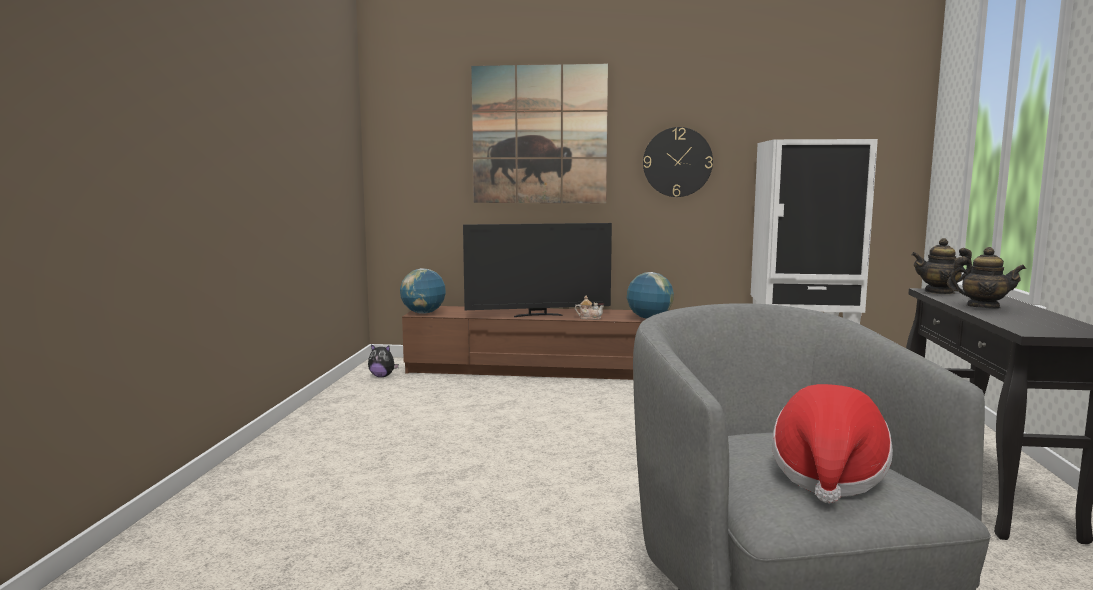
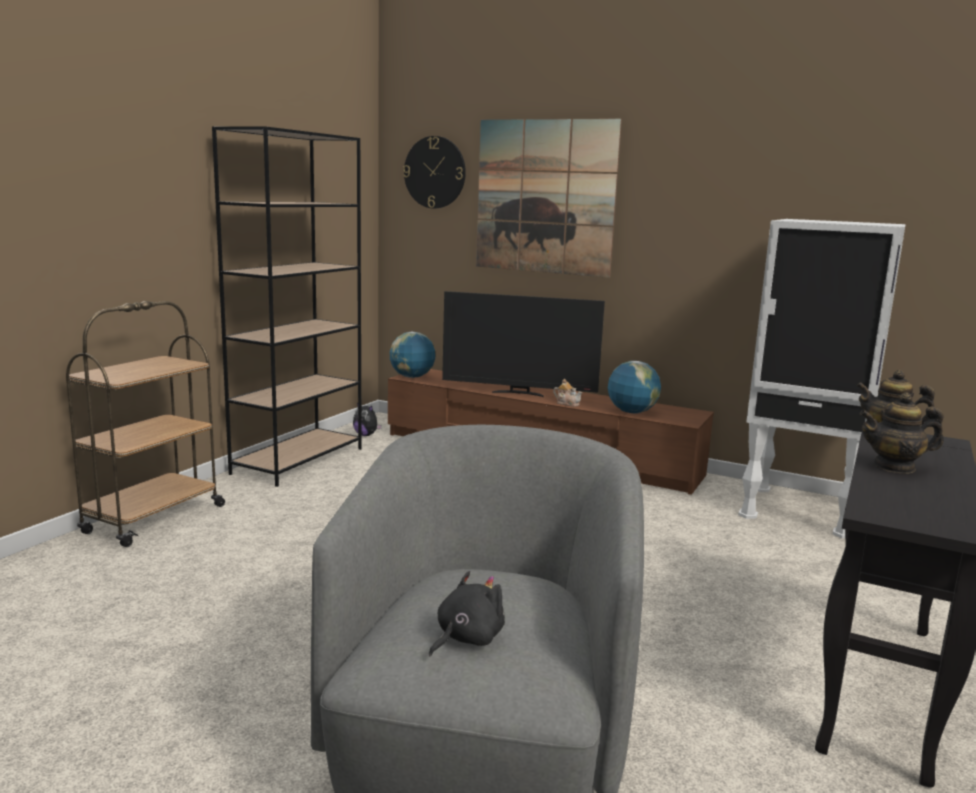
camera: 20 degrees right, 5 degrees up
wall clock [643,127,713,197] -> wall clock moved to [403,136,466,208]
hat [772,384,893,503] -> black plush toy [429,571,505,657]
teapot [947,247,1026,309] -> teapot turned 135 degrees clockwise [860,392,943,473]
none -> brown cart [66,301,225,547]
none -> beige bookcase [212,126,362,487]

